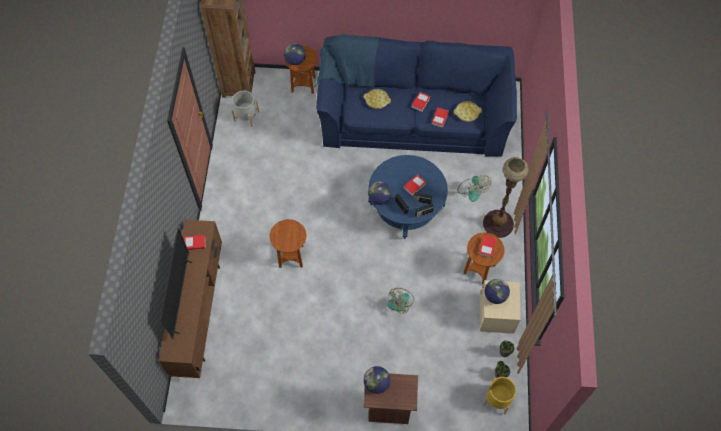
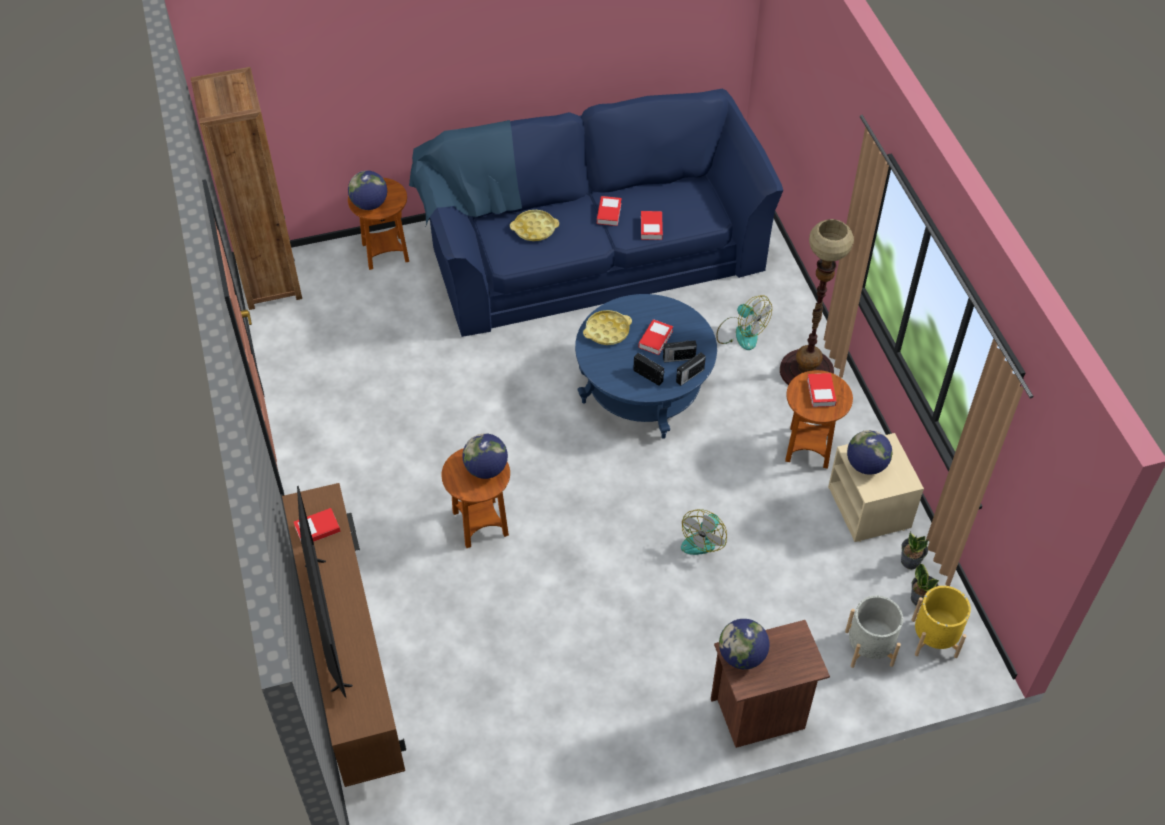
camera: 20 degrees left, 10 degrees down
grey planter [231,91,259,127] -> grey planter moved to [845,596,903,668]
globe [368,182,392,205] -> globe moved to [462,433,508,479]
yellow tray [454,101,482,122] -> yellow tray moved to [583,310,632,345]

